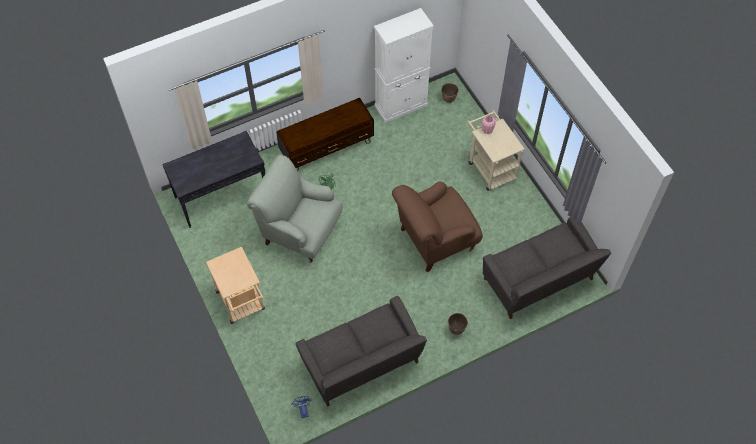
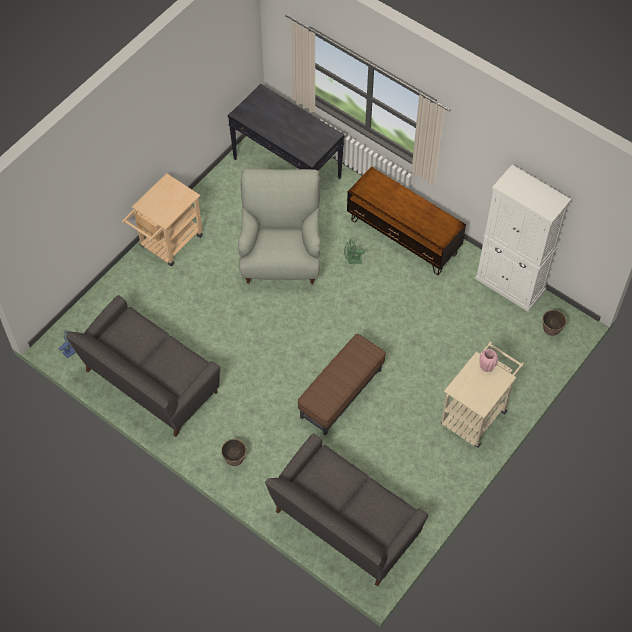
camera: 65 degrees right, 0 degrees up
brown armchair [392,181,483,272] -> brown ottoman [298,334,386,436]

